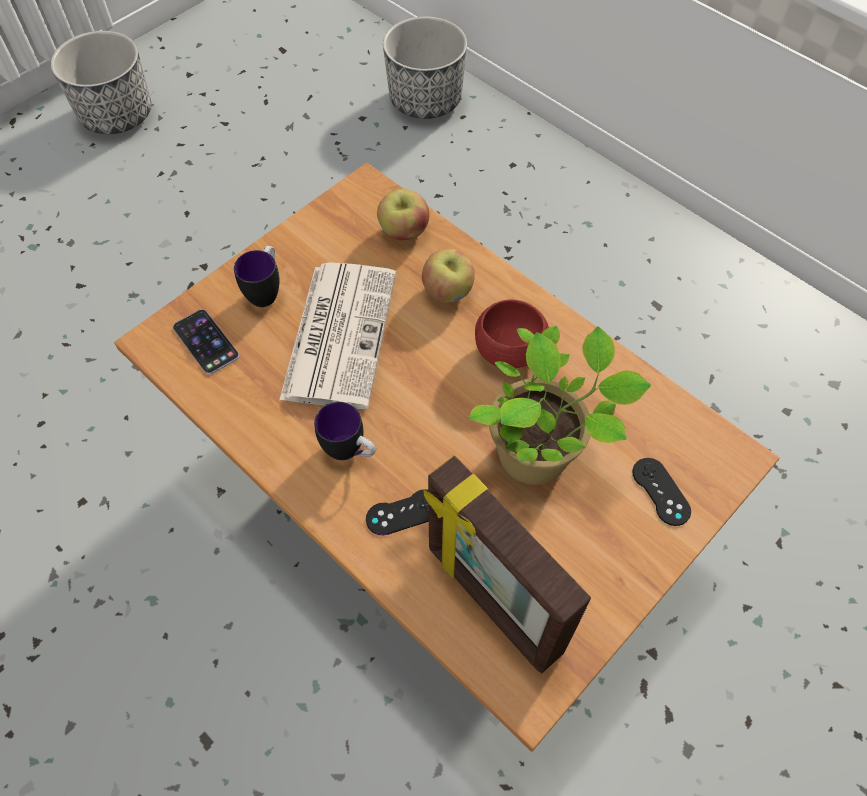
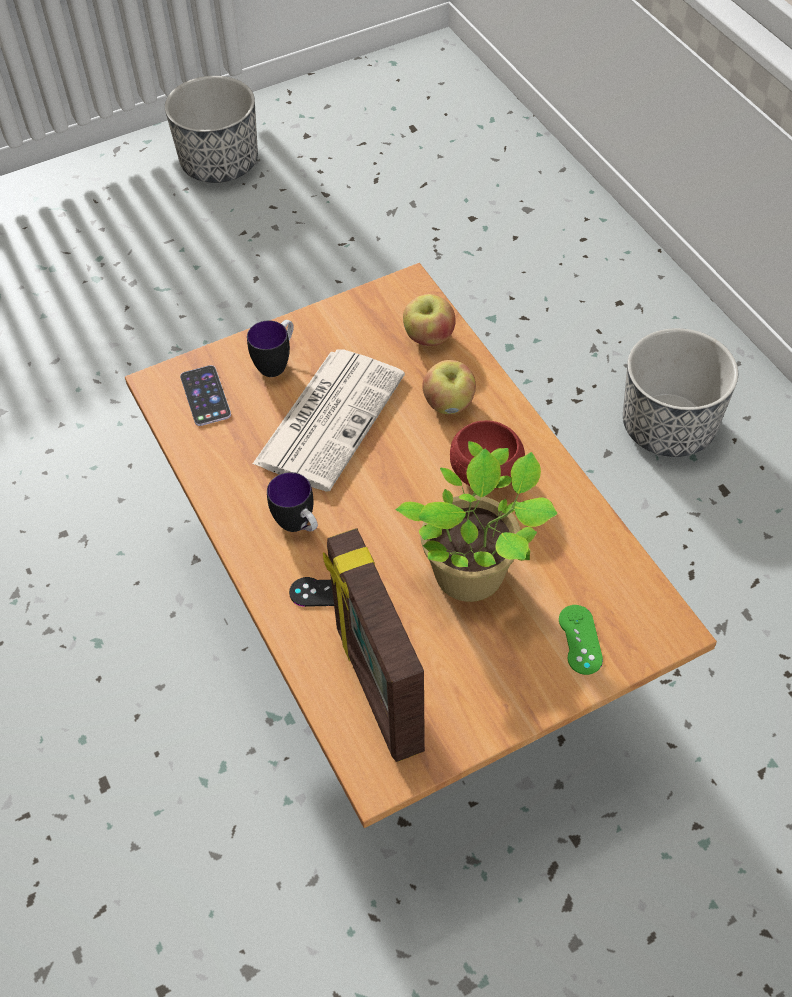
camera: 20 degrees right, 5 degrees down
planter [383,16,467,119] -> planter moved to [623,328,738,457]
black game controller [632,458,691,526] -> green game controller [559,605,603,675]

